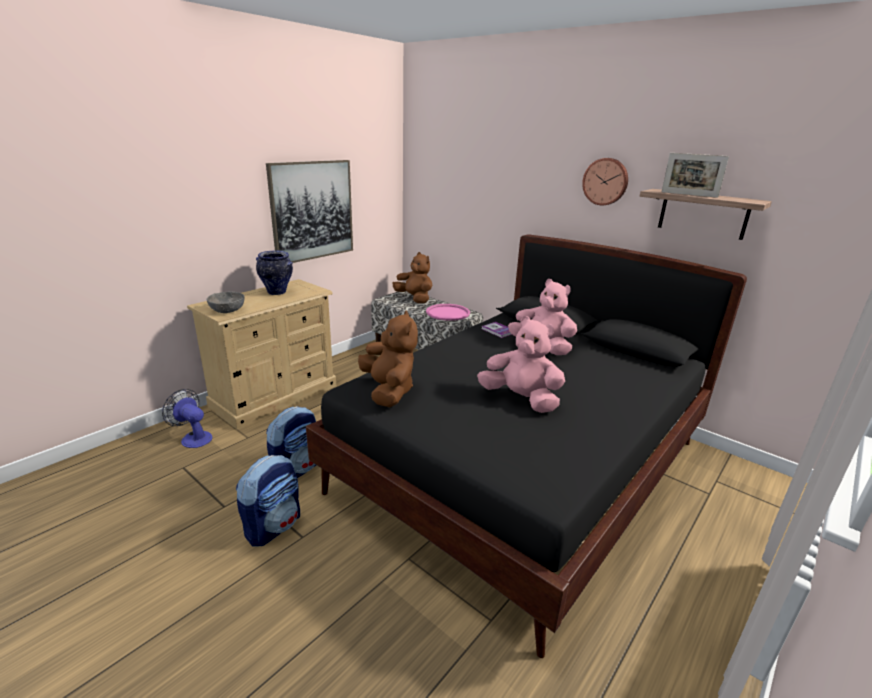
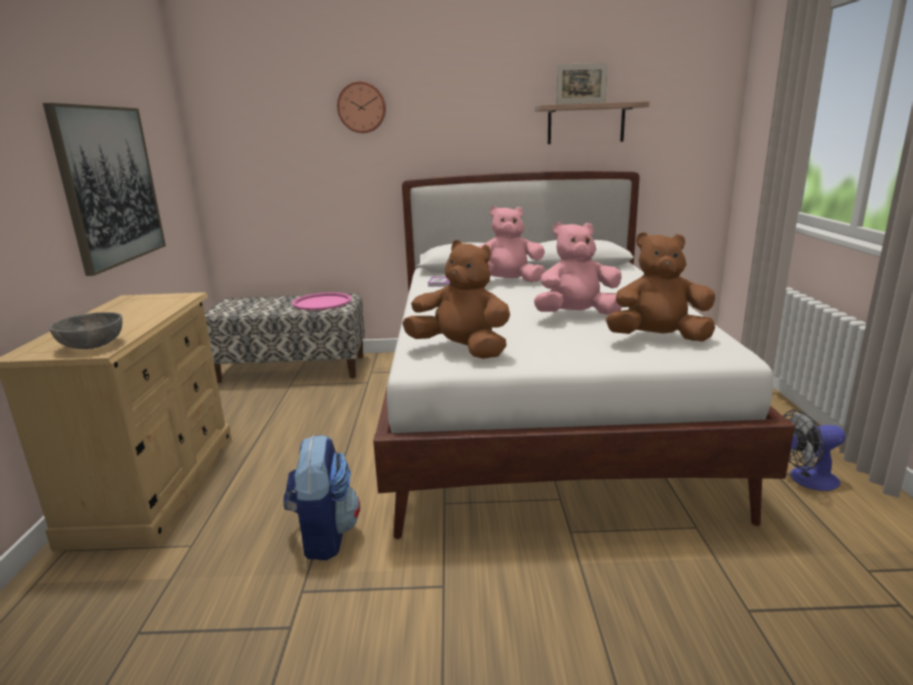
camera: 40 degrees left, 5 degrees down
fan [162,389,212,448] -> fan moved to [783,410,846,491]
backpack [236,455,300,547] -> none
vase [256,251,293,295] -> none
black bed [306,234,747,658] -> white bed [373,171,795,539]
brown plush toy [392,252,432,303] -> brown plush toy moved to [606,232,715,342]
wall clock [582,158,628,206] -> wall clock moved to [337,81,386,133]

